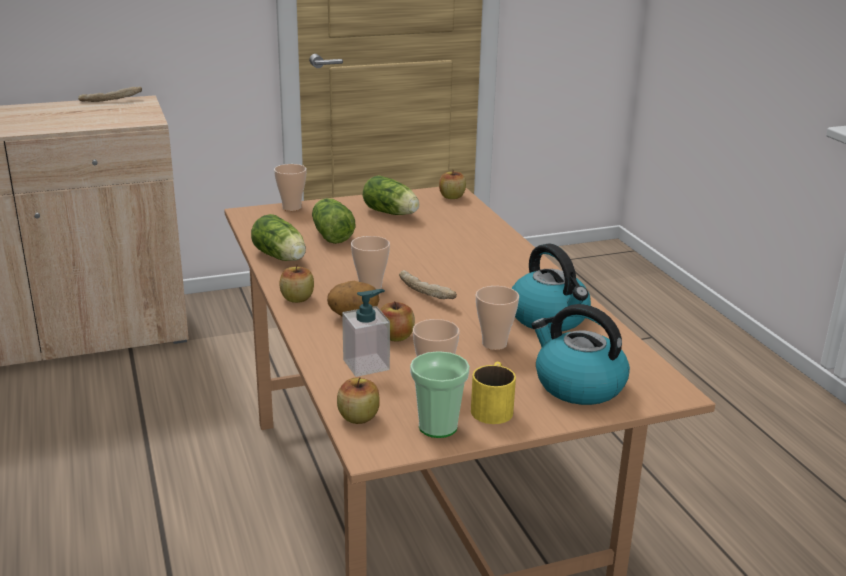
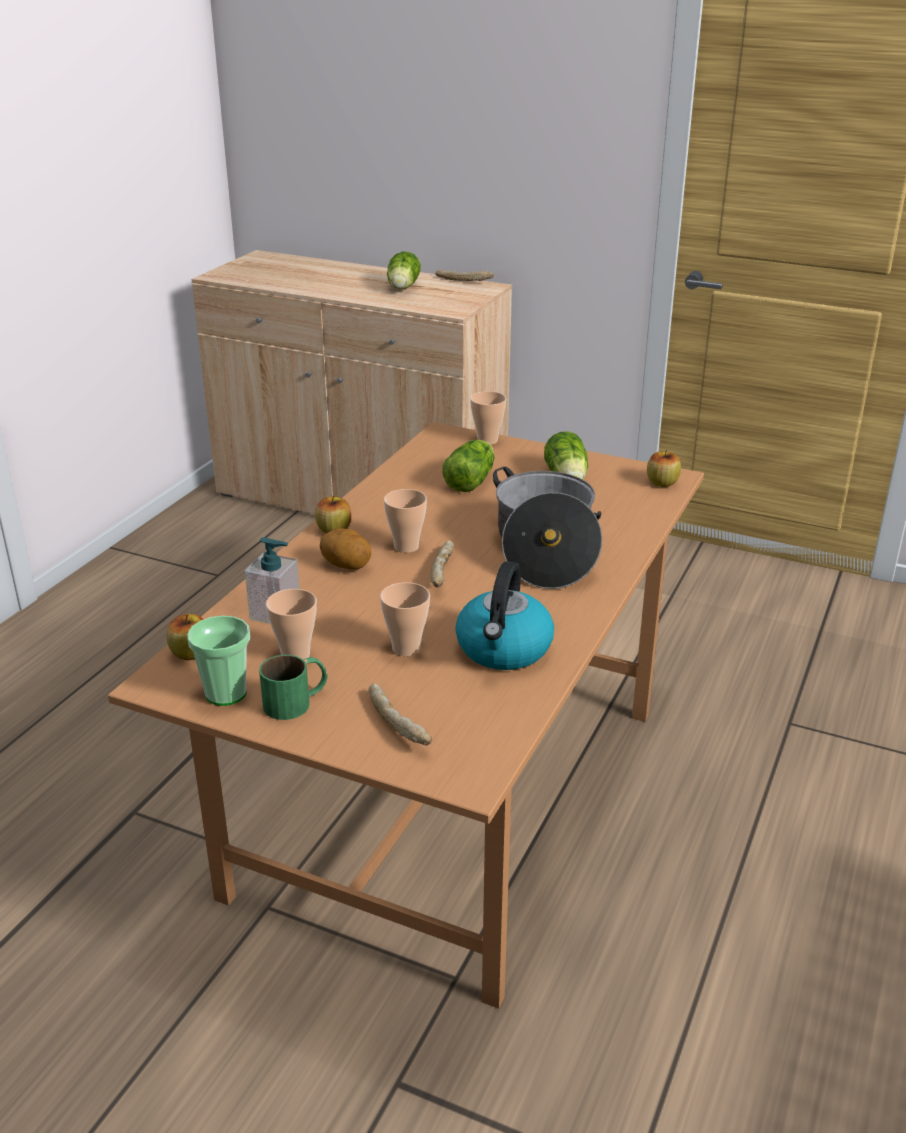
camera: 45 degrees right, 5 degrees up
lettuce [251,214,306,261] -> lettuce moved to [387,251,421,290]
apple [380,301,415,342] -> none
yellow mug [471,362,516,424] -> green mug [259,655,327,720]
kettle [531,304,630,405] -> bread [369,684,432,745]
none -> cooking pot [493,467,602,589]

